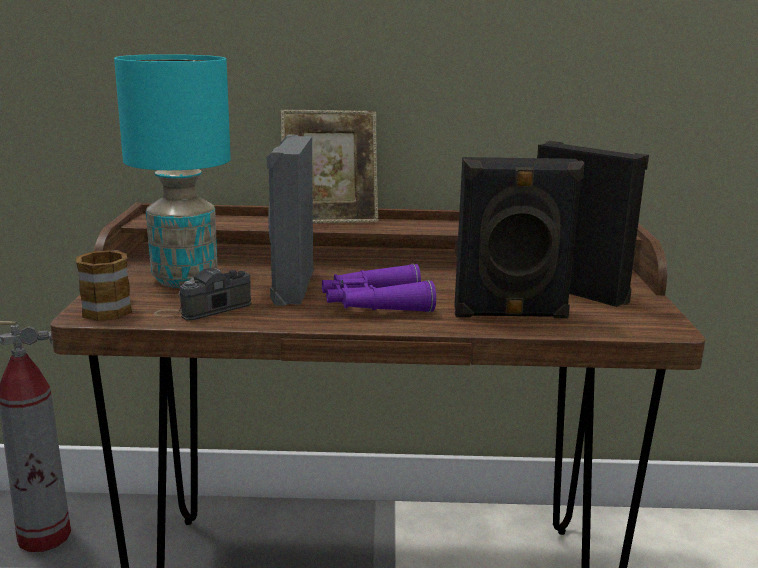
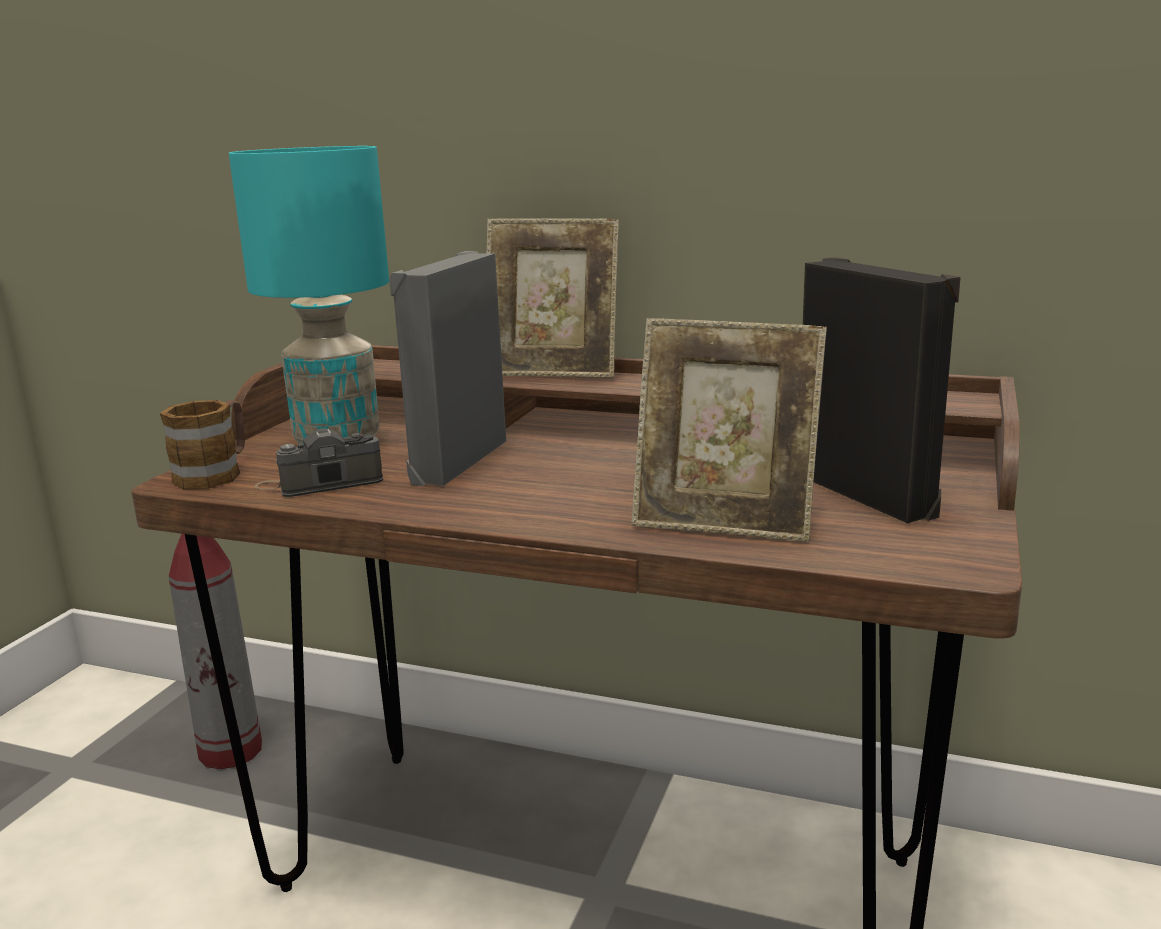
camera: 20 degrees right, 0 degrees up
purple binoculars [322,264,436,312] -> none
black speaker [454,157,585,318] -> picture frame [632,318,827,542]

